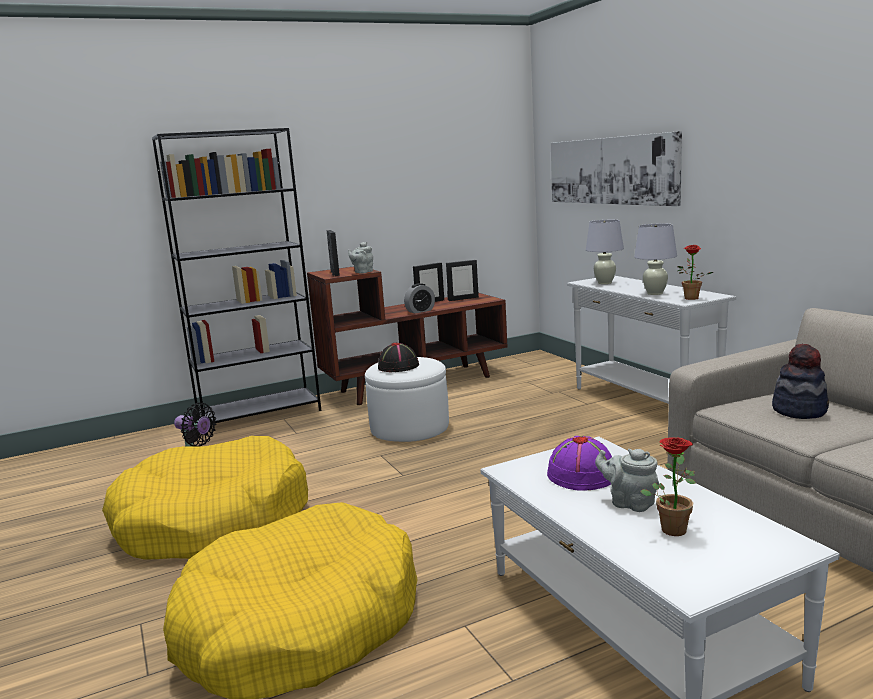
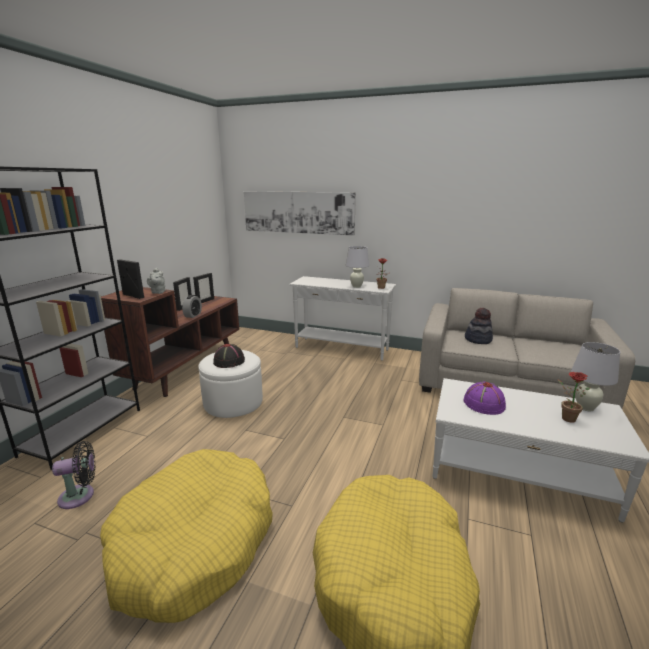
camera: 45 degrees left, 5 degrees up
white table lamp [586,220,624,284] -> white table lamp moved to [571,342,620,412]
grey teapot [595,449,659,512] -> none

